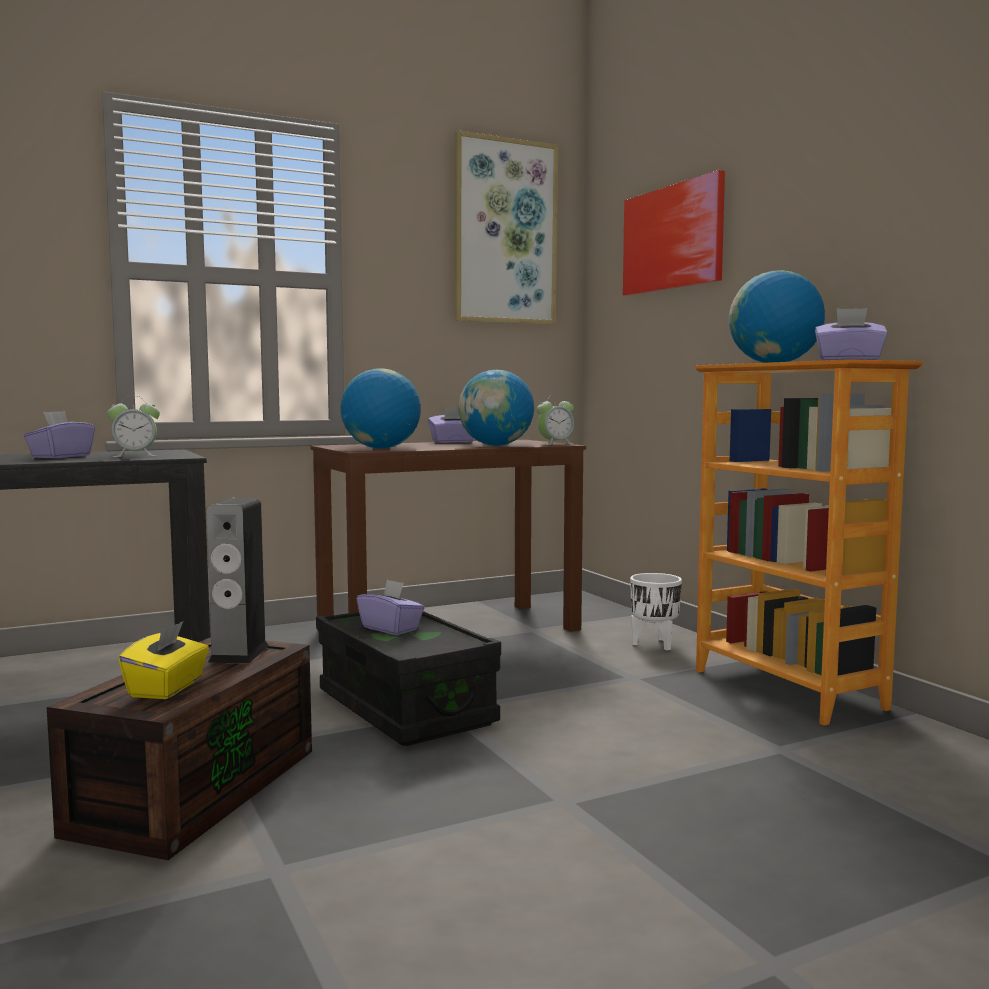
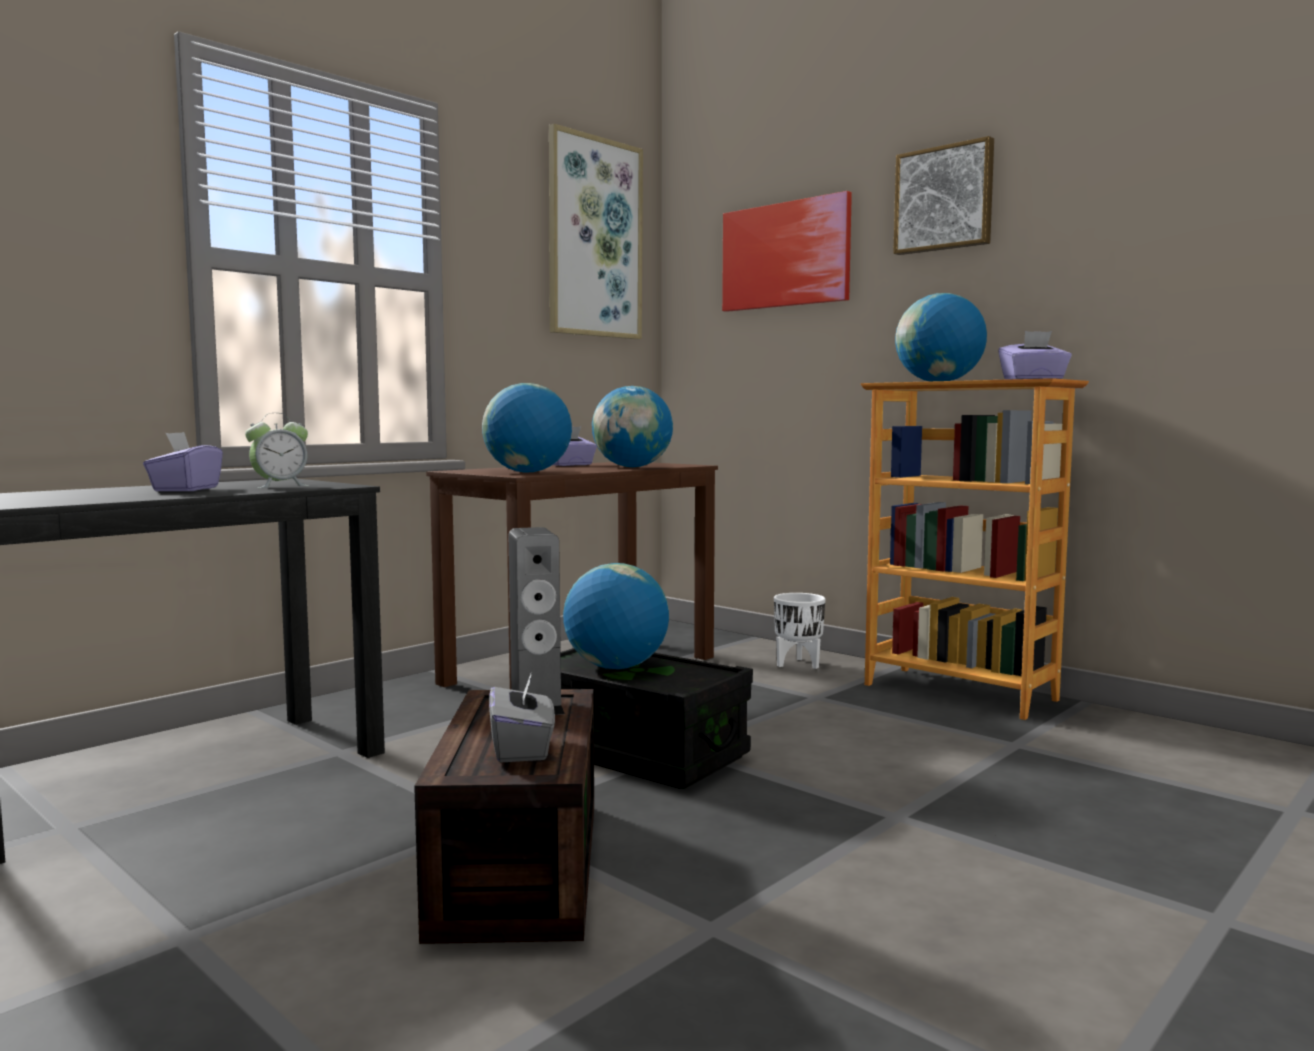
camera: 20 degrees left, 0 degrees up
yellow tissue box [119,621,209,699] -> grey tissue box [489,671,555,763]
purple tissue box [357,579,425,635] -> globe [563,563,669,669]
alarm clock [537,395,574,445] -> none
none -> picture [893,136,994,255]

